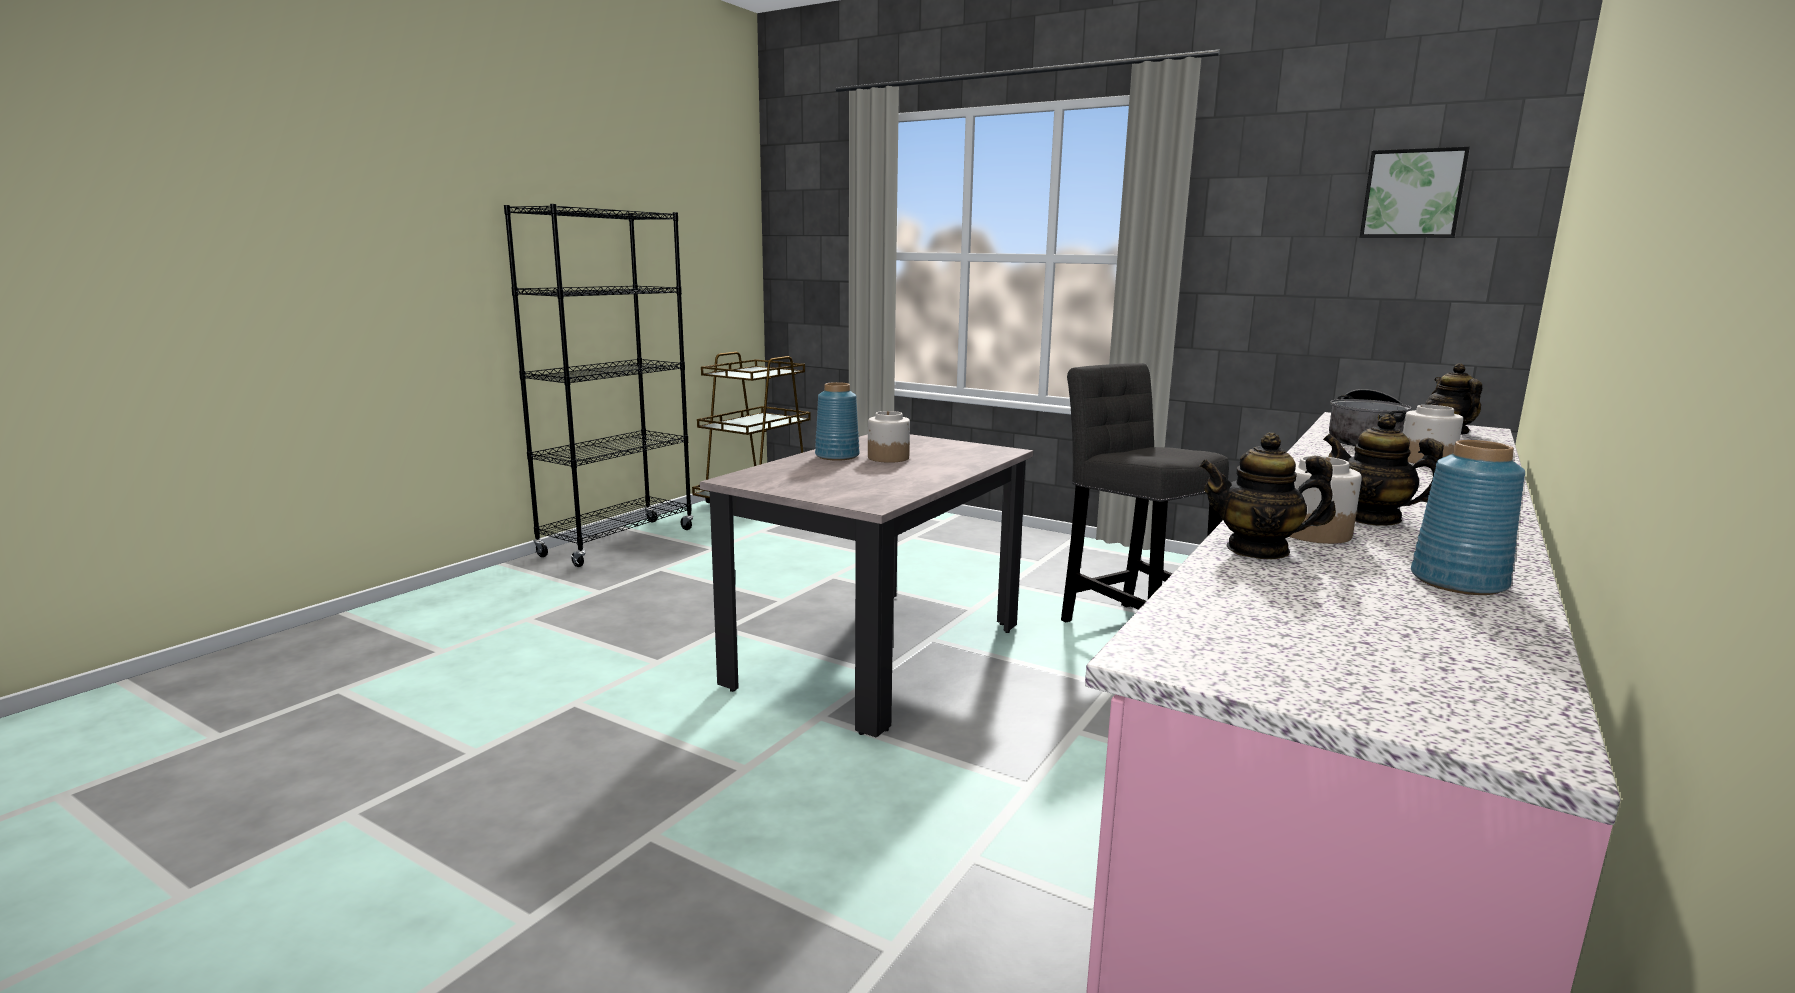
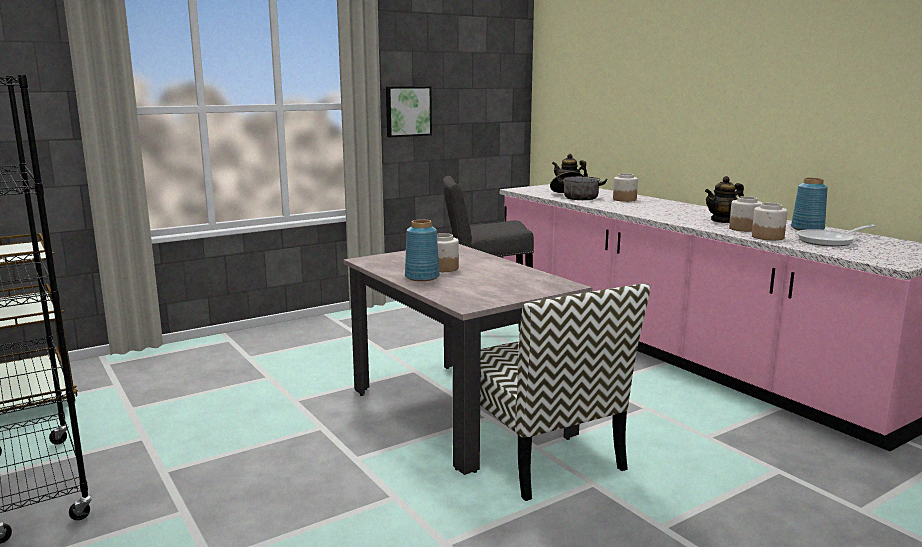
camera: 65 degrees left, 0 degrees up
teapot [1199,433,1336,559] -> jar [752,203,788,241]
picture [1360,147,1470,238] -> picture moved to [386,86,432,137]
none -> chair [480,284,650,501]
none -> frying pan [796,225,875,246]

